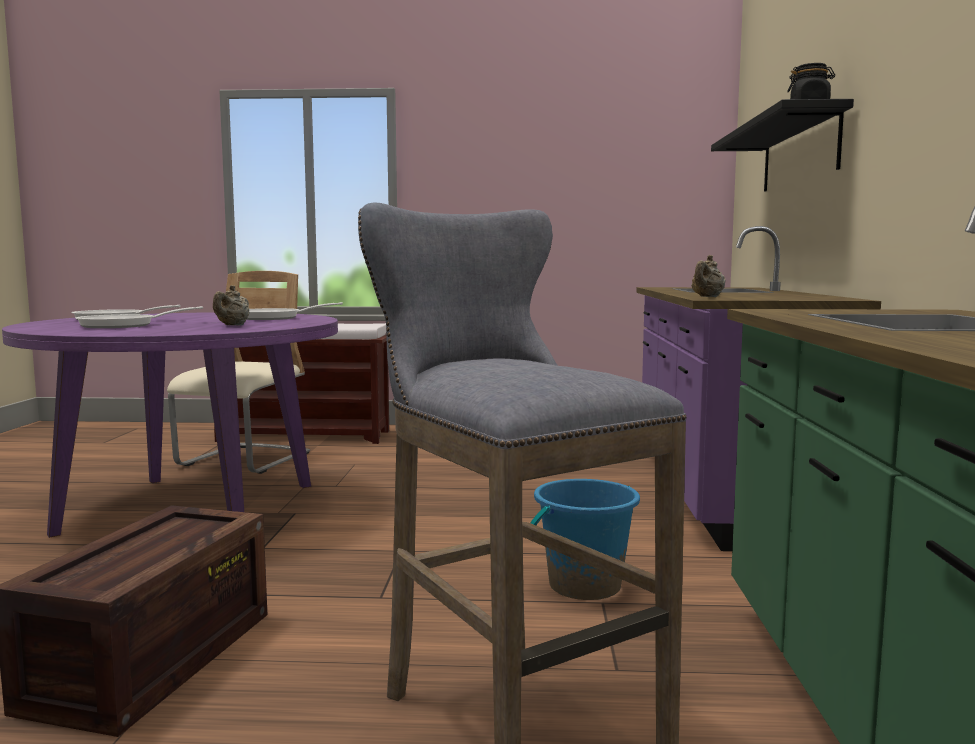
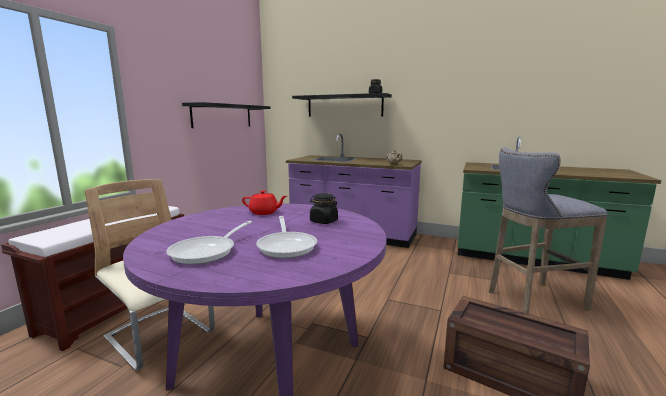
camera: 70 degrees left, 5 degrees up
beige teapot [213,285,249,326] -> black jar [310,193,338,224]
frying pan [246,302,343,320] -> red teapot [242,190,287,215]
blue bucket [531,479,640,600] -> none
none -> black shelf [182,102,270,128]

